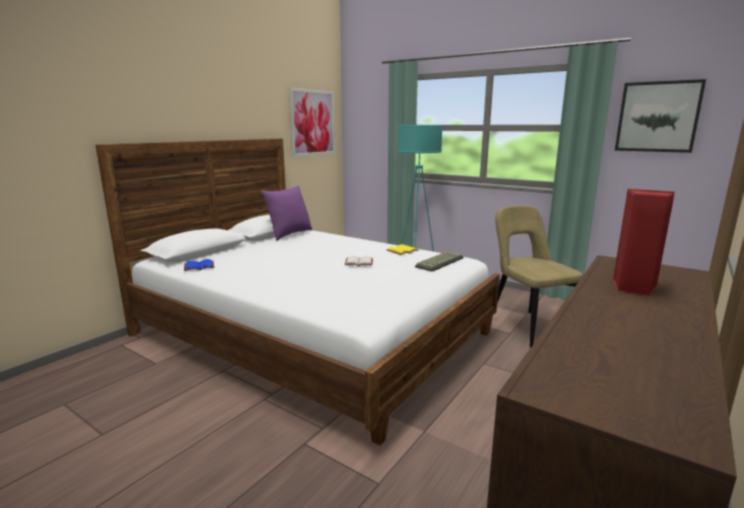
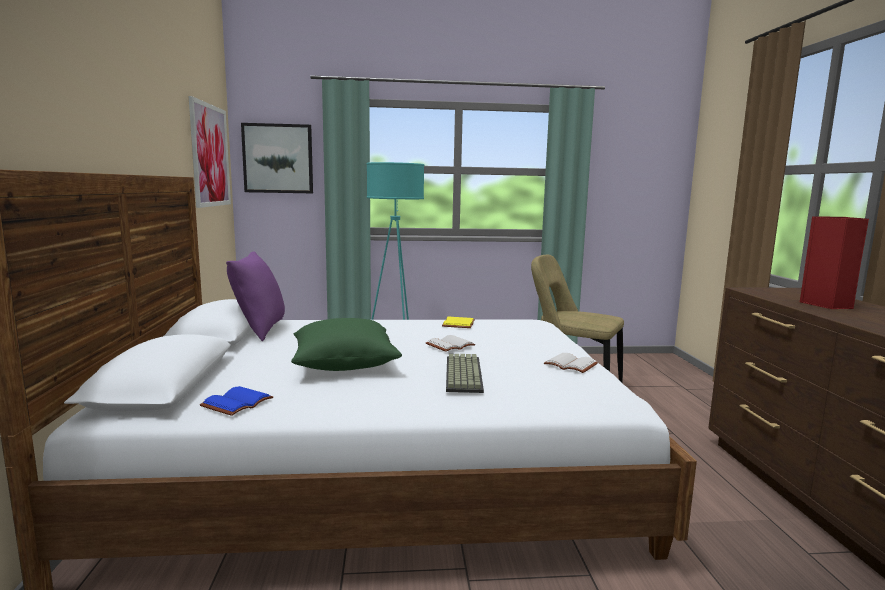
camera: 40 degrees left, 5 degrees down
keyboard [415,251,464,272] -> keyboard moved to [446,353,484,393]
picture [615,79,706,153] -> picture moved to [241,123,313,193]
none -> green pillow [291,318,402,371]
none -> white book [544,353,598,373]

